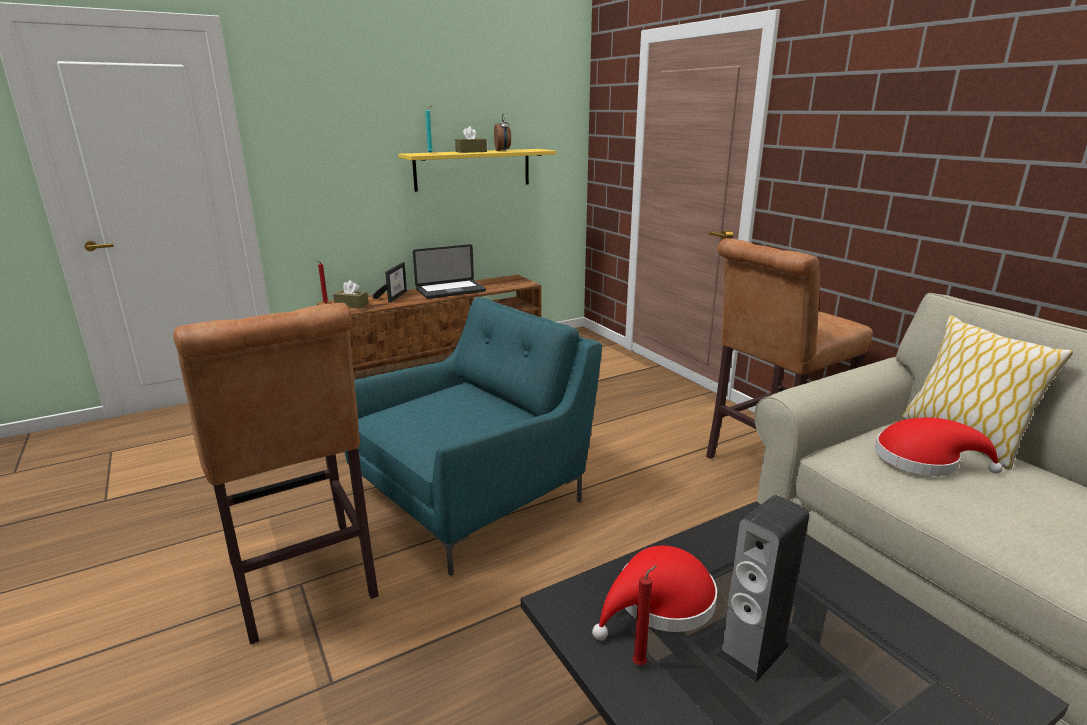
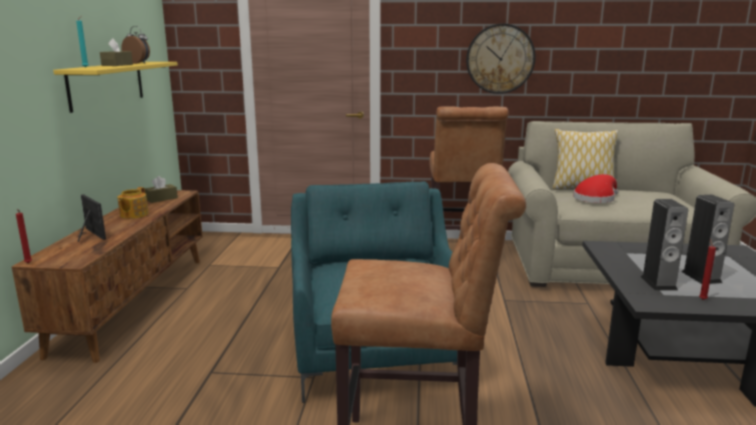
camera: 55 degrees left, 5 degrees down
brown tissue box [333,280,369,309] -> brown tissue box moved to [144,176,178,203]
laptop [413,244,486,299] -> teapot [117,187,149,219]
red hat [592,546,717,640] -> speaker [641,199,688,290]
none -> wall clock [466,23,536,94]

